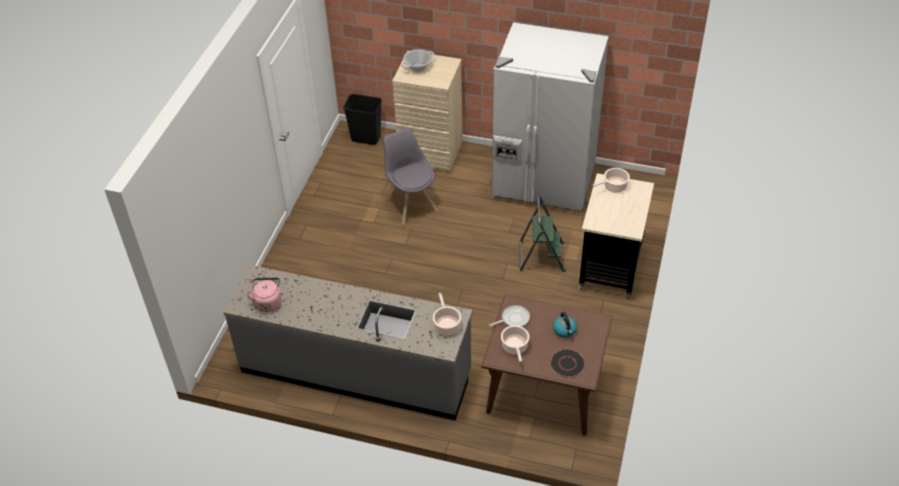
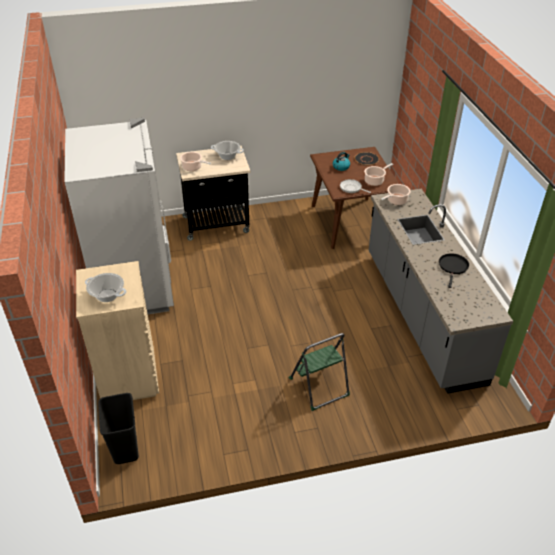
camera: 120 degrees left, 5 degrees down
pink kettle [246,278,282,312] -> none
grey chair [383,128,438,225] -> none
green step ladder [519,195,566,272] -> green step ladder moved to [288,333,350,411]
none -> cooking pot [211,141,244,160]
none -> black frying pan [439,253,469,288]

